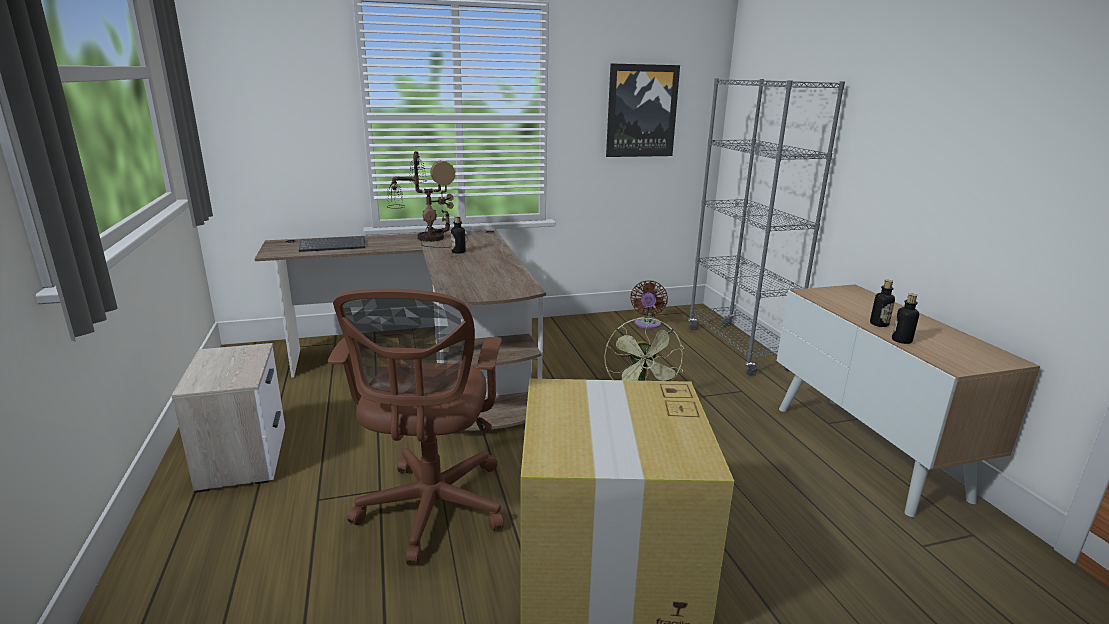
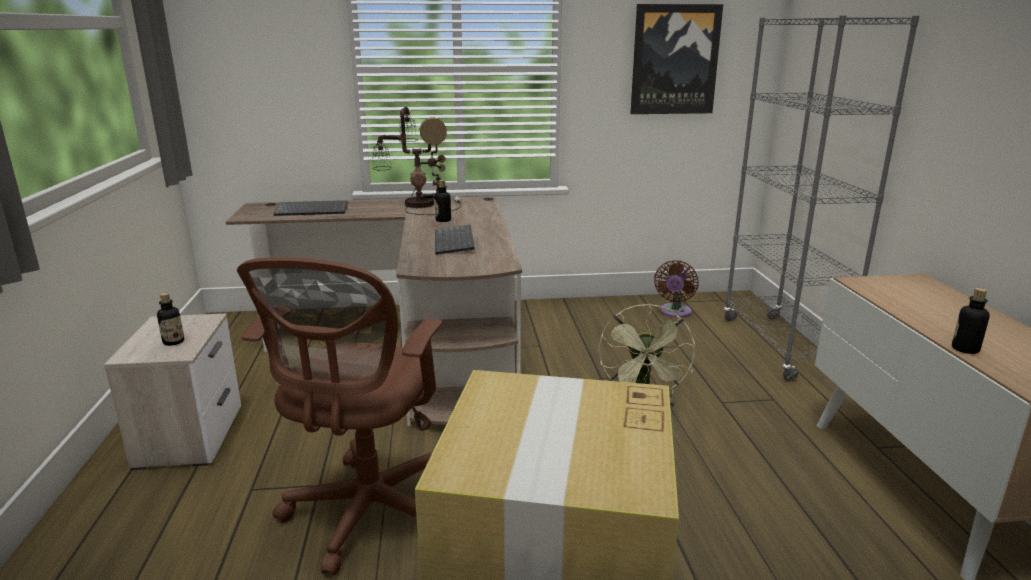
camera: 10 degrees right, 0 degrees up
bottle [870,280,895,327] -> bottle moved to [157,293,184,346]
none -> keyboard [435,225,475,255]

